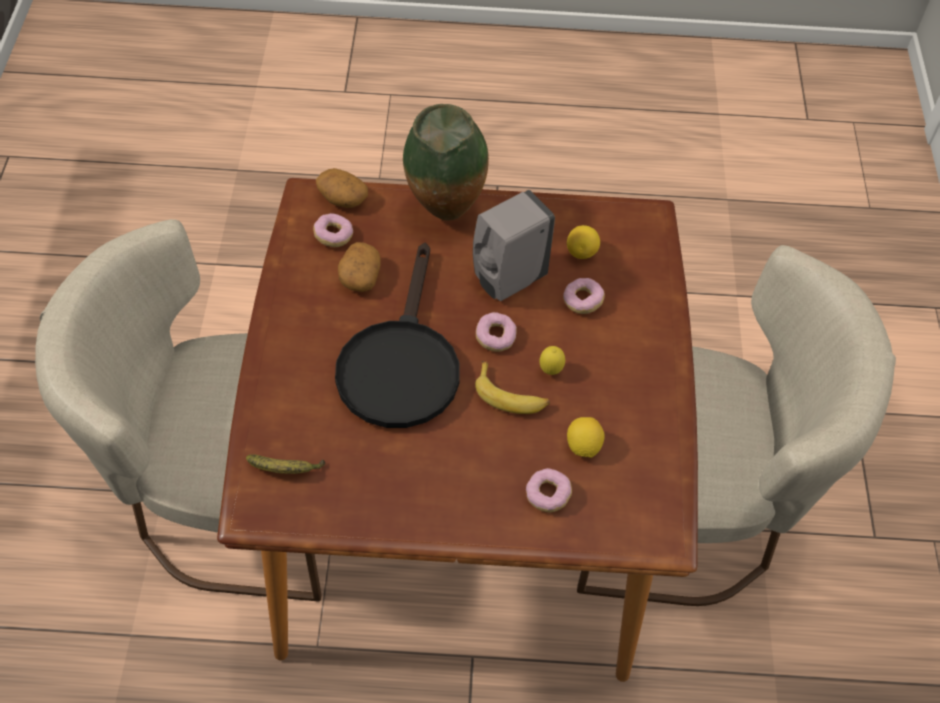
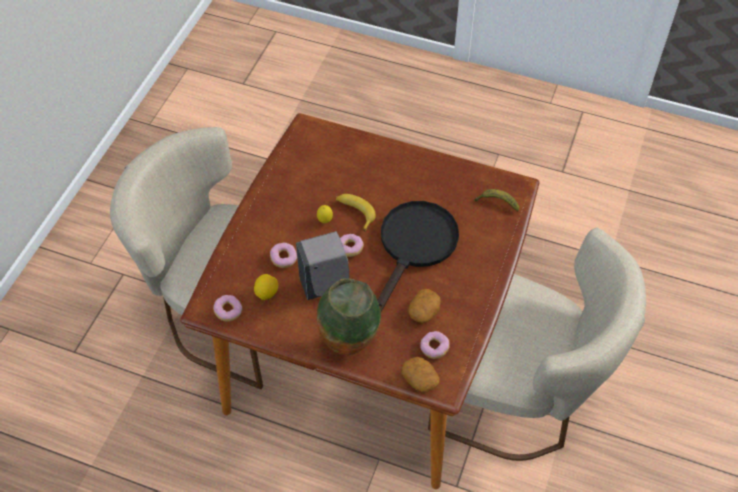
camera: 160 degrees left, 0 degrees up
donut [526,468,572,512] -> donut moved to [213,295,242,321]
lemon [567,417,605,458] -> none

